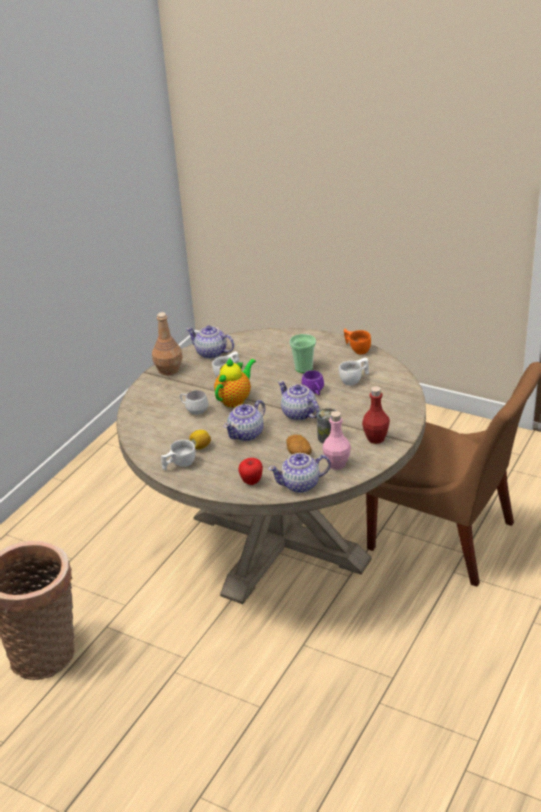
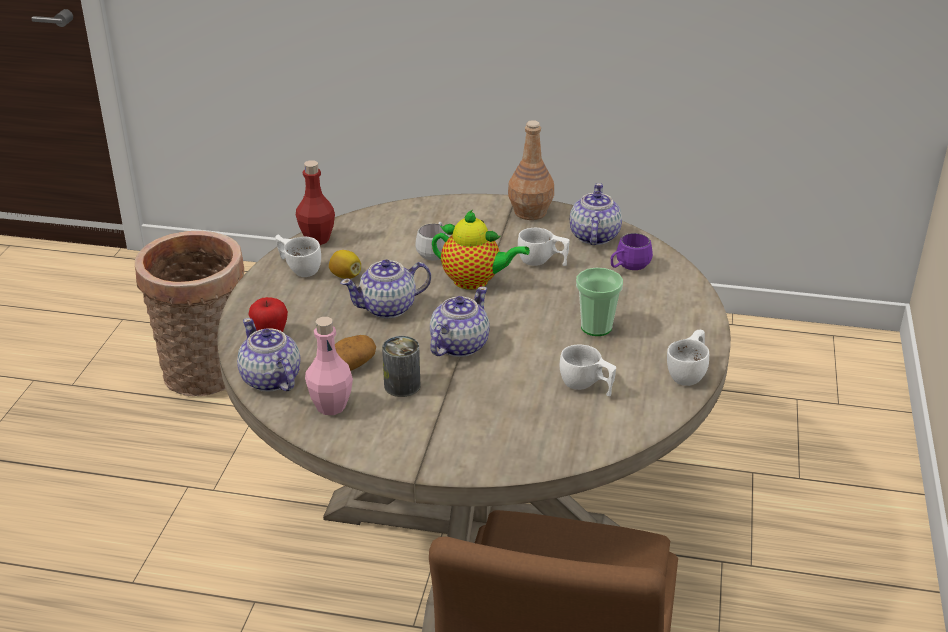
camera: 70 degrees right, 0 degrees up
teapot [224,400,265,441] -> teapot turned 45 degrees counterclockwise [341,260,431,319]
purple mug [301,370,324,395] -> purple mug moved to [611,233,653,270]
orange cup [344,329,371,355] -> white cup [667,330,709,386]
red bottle [362,386,390,444] -> red bottle moved to [296,160,335,245]

